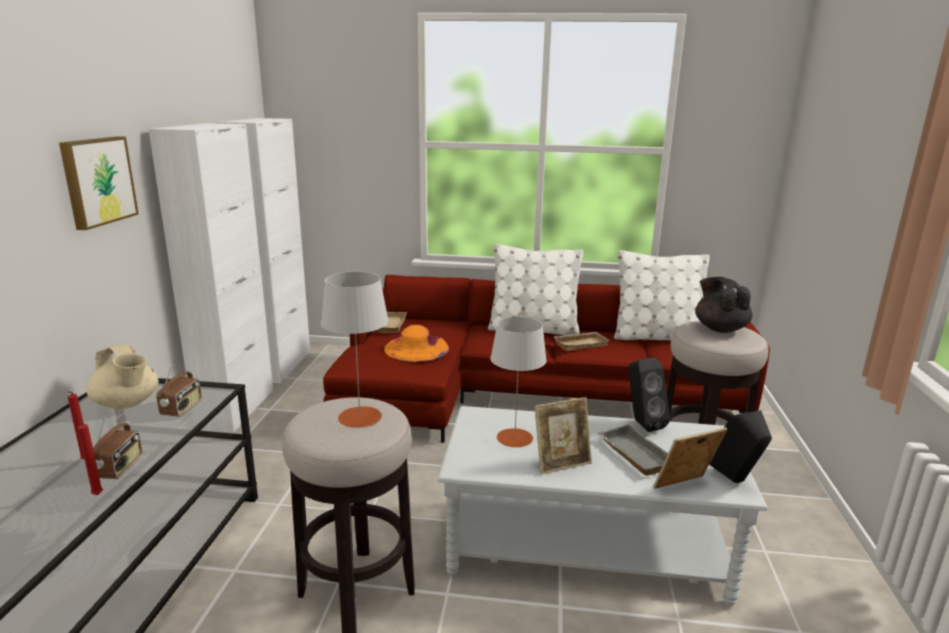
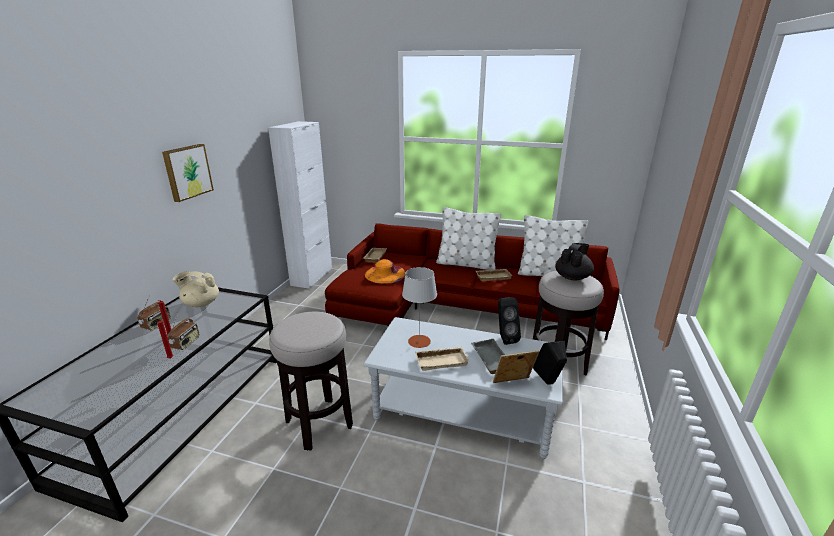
camera: 10 degrees right, 5 degrees up
beige teapot [87,344,159,409] -> beige teapot turned 135 degrees clockwise [173,271,219,307]
white cabinet [149,123,273,433] -> none
radio [156,361,202,417] -> radio moved to [137,295,171,330]
grey table lamp [321,271,389,428] -> none
picture frame [535,397,592,475] -> beige tray [415,347,469,371]
black teapot [695,277,752,333] -> black teapot turned 45 degrees clockwise [555,243,594,280]

